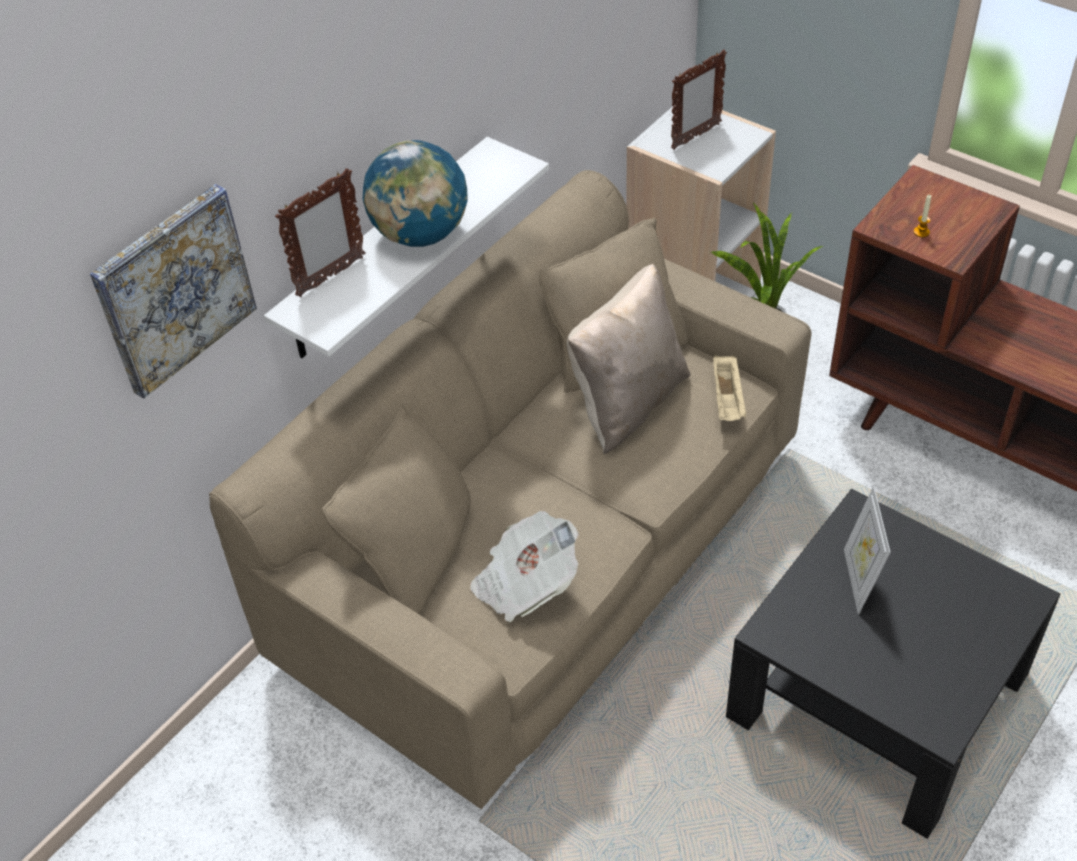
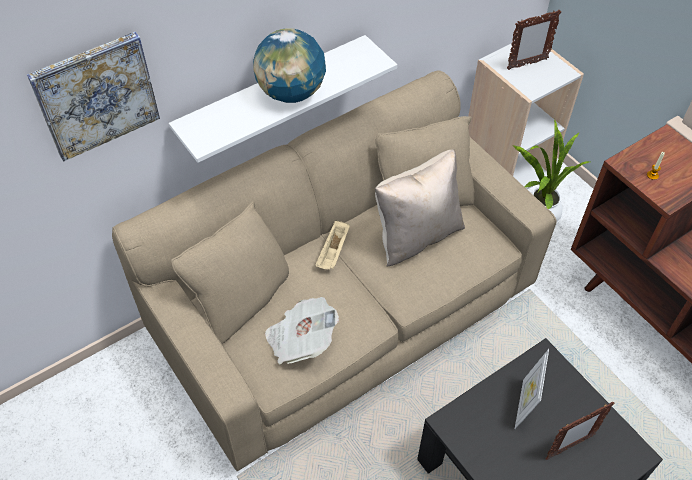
camera: 15 degrees right, 5 degrees up
picture frame [275,168,366,297] -> picture frame moved to [545,402,614,460]
beige tray [713,355,746,421] -> beige tray moved to [315,220,350,269]

